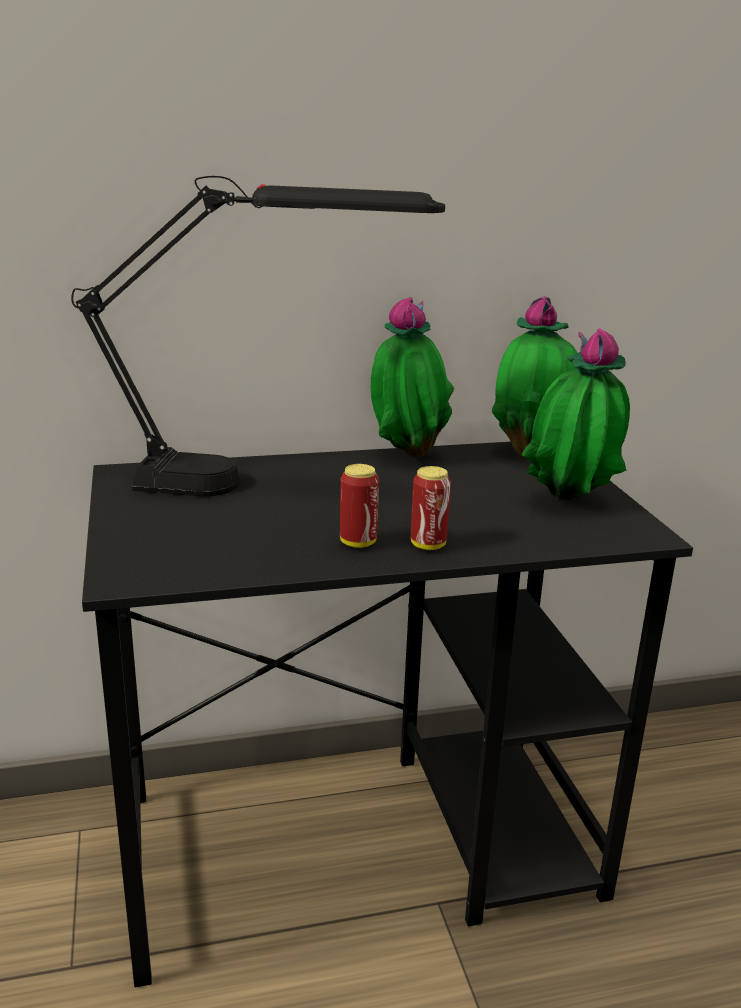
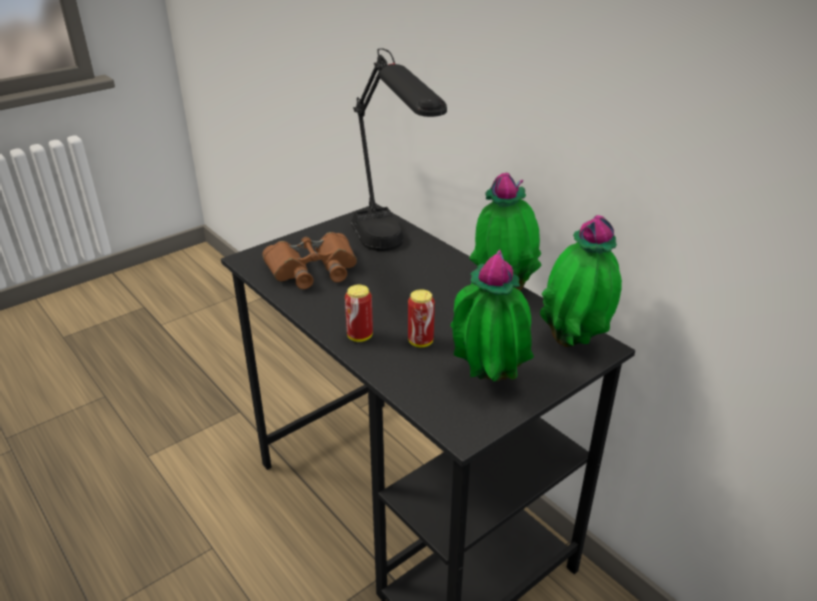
camera: 65 degrees right, 10 degrees up
can [340,464,379,548] -> can moved to [408,289,435,347]
none -> brown binoculars [262,232,357,289]

